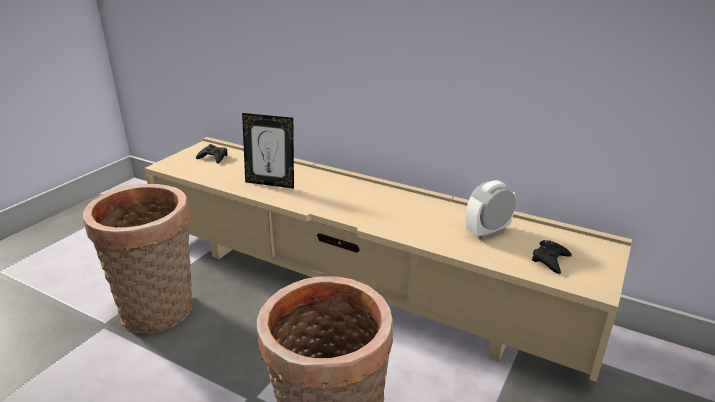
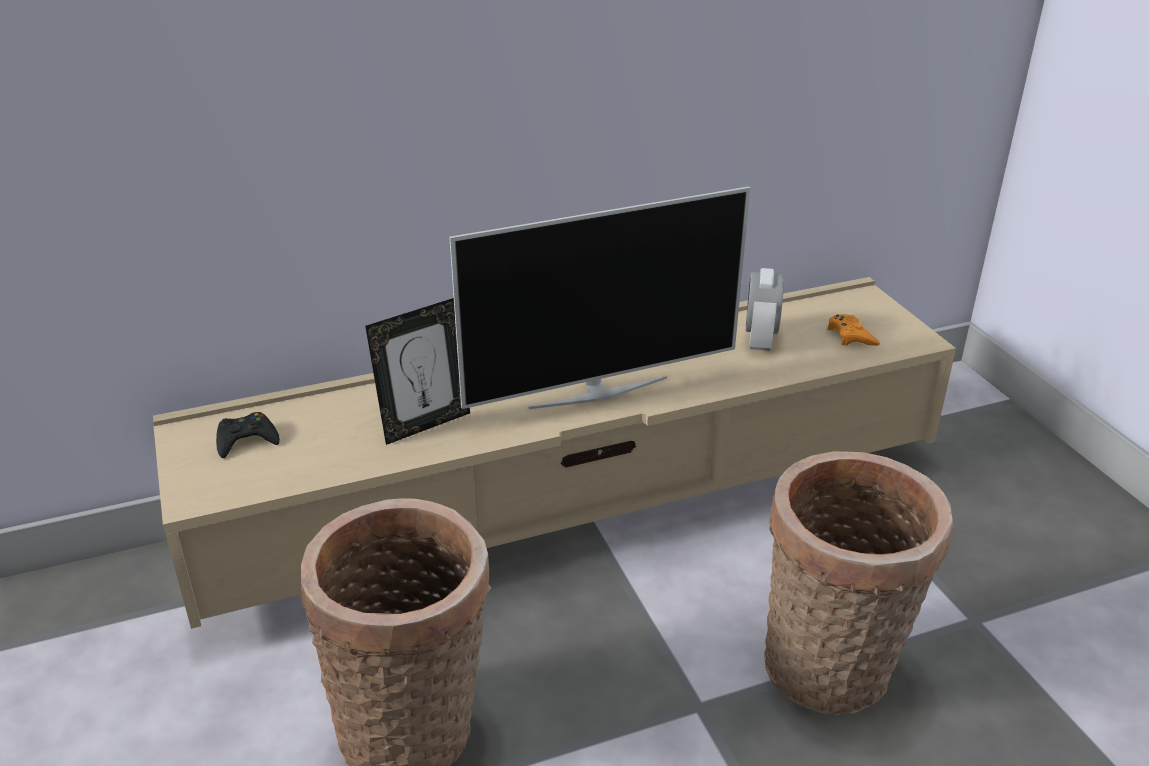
camera: 50 degrees left, 5 degrees up
black game controller [532,240,572,274] -> orange game controller [827,314,880,346]
none -> television [449,187,750,409]

